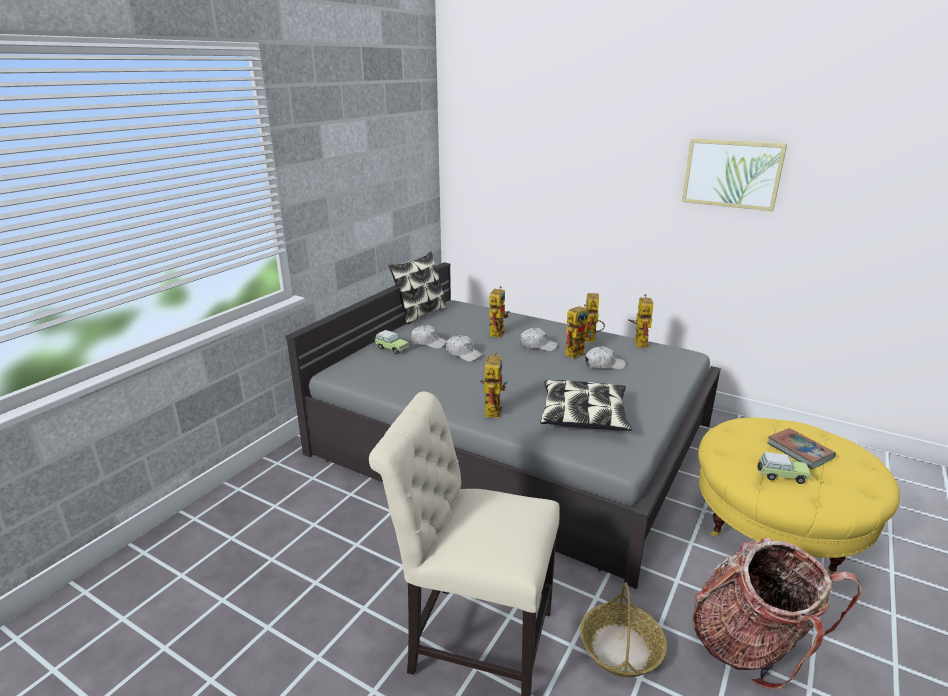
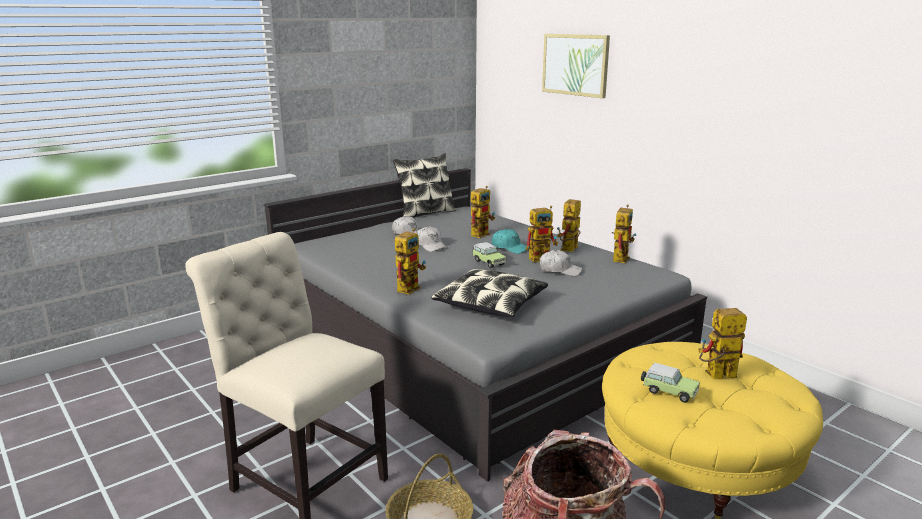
camera: 20 degrees right, 5 degrees down
toy car [374,330,409,354] -> toy car moved to [472,242,506,268]
white cap [520,328,558,351] -> turquoise cap [492,229,529,254]
picture [682,138,787,211] -> picture moved to [542,34,610,98]
book [767,428,836,469] -> toy robot [699,308,747,379]

